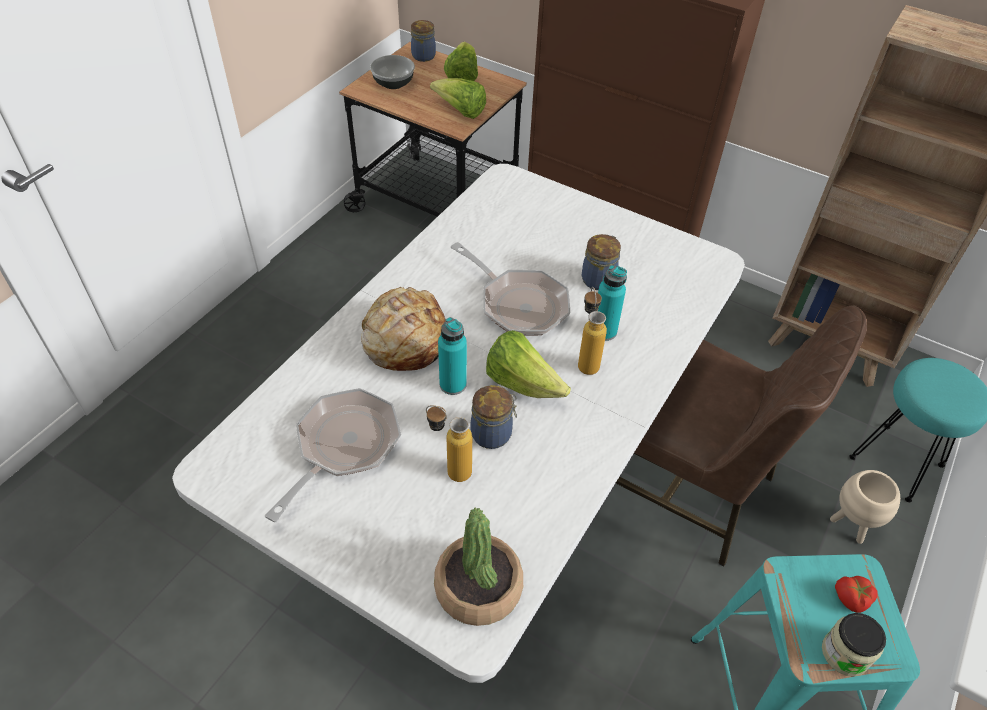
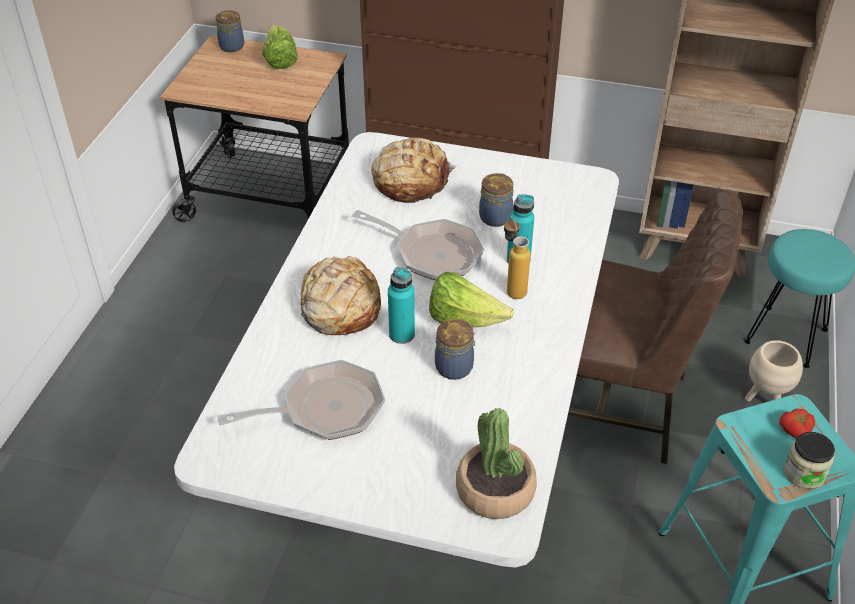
camera: 15 degrees left, 5 degrees down
frying pan [265,388,401,522] -> frying pan turned 60 degrees clockwise [217,360,385,440]
bowl [370,55,415,89] -> none
bottle [426,405,472,482] -> none
lettuce [430,78,486,119] -> none
none -> bread [371,137,456,203]

